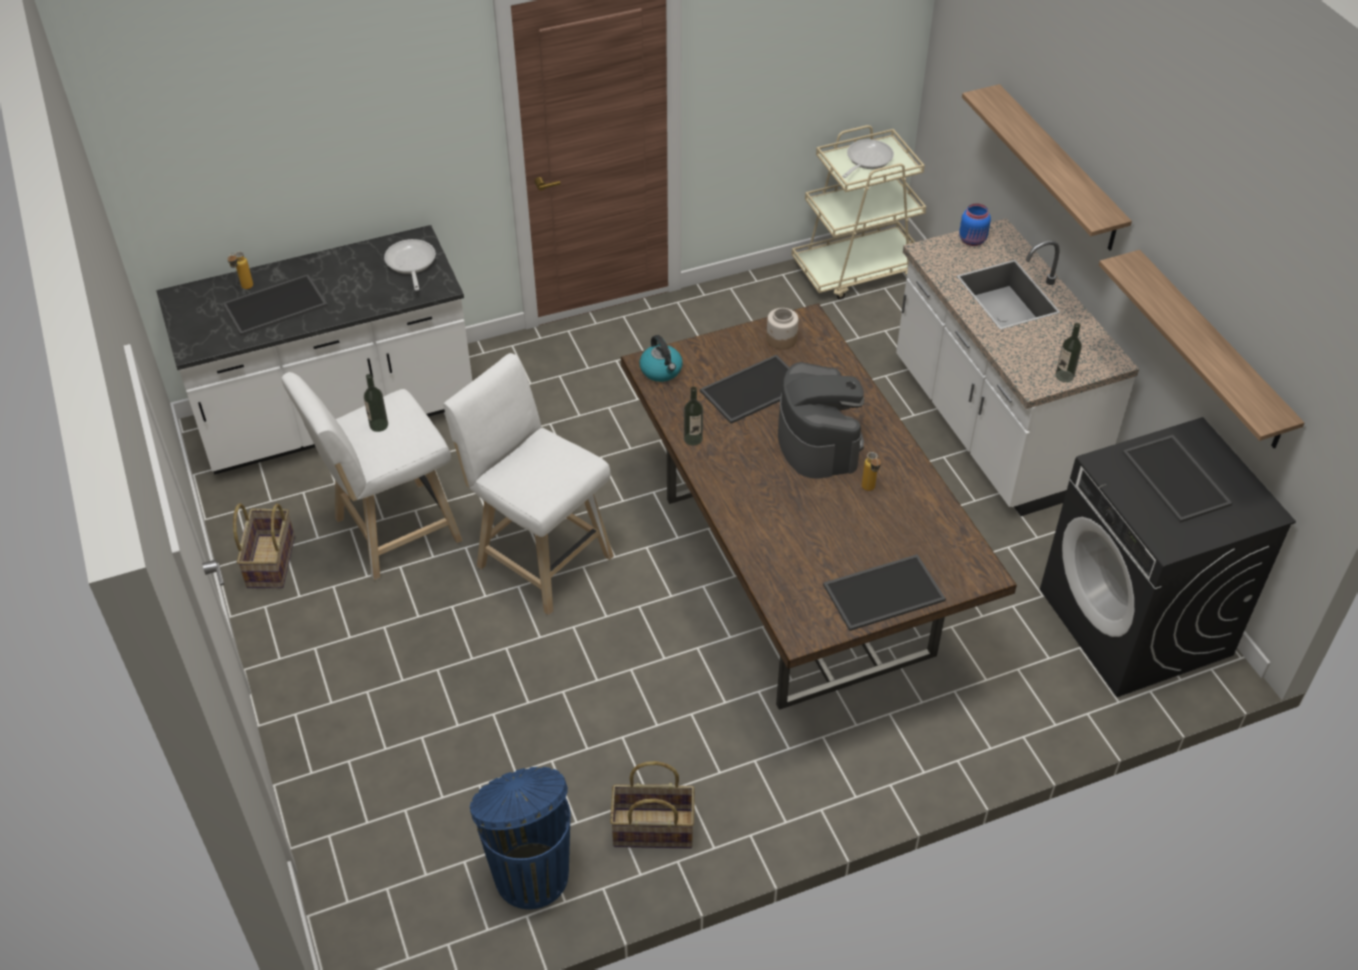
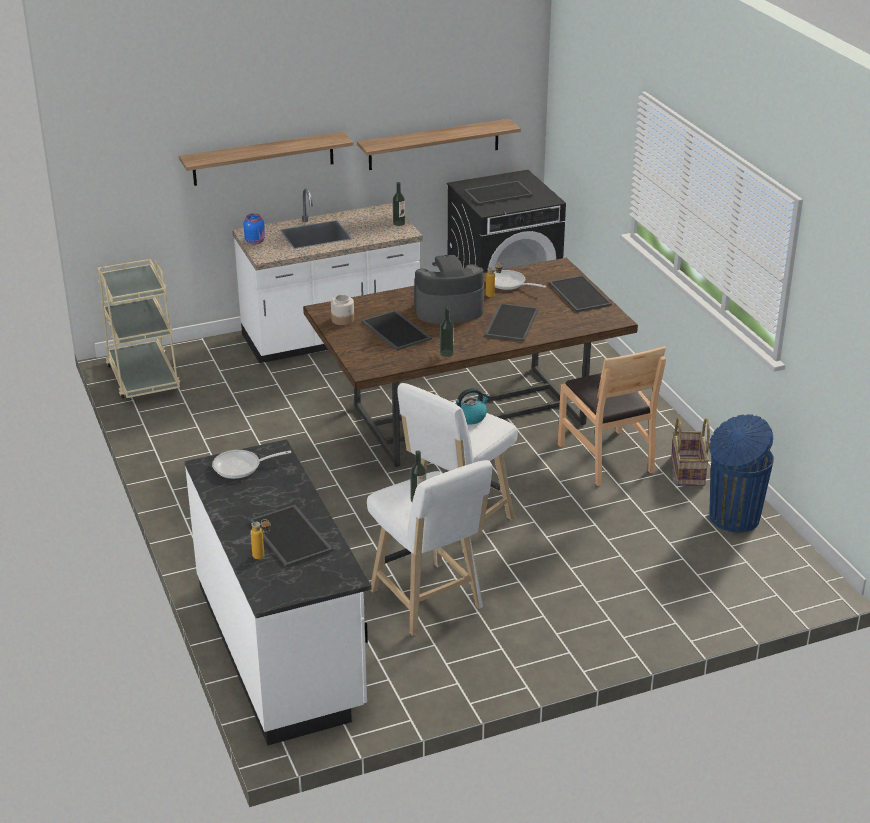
camera: 90 degrees left, 15 degrees down
basket [233,503,295,588] -> none
kettle [639,335,683,382] -> kettle moved to [455,388,490,425]
frying pan [842,139,894,178] -> frying pan moved to [494,270,546,290]
none -> tray [485,303,538,342]
none -> brown chair [558,346,666,486]

